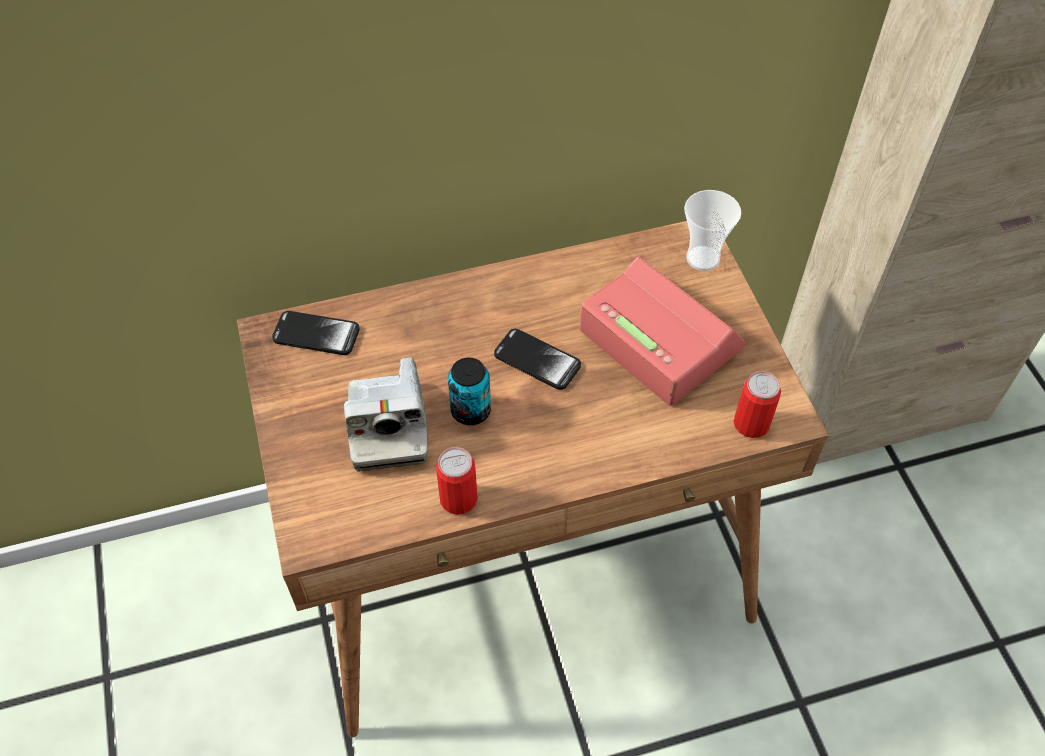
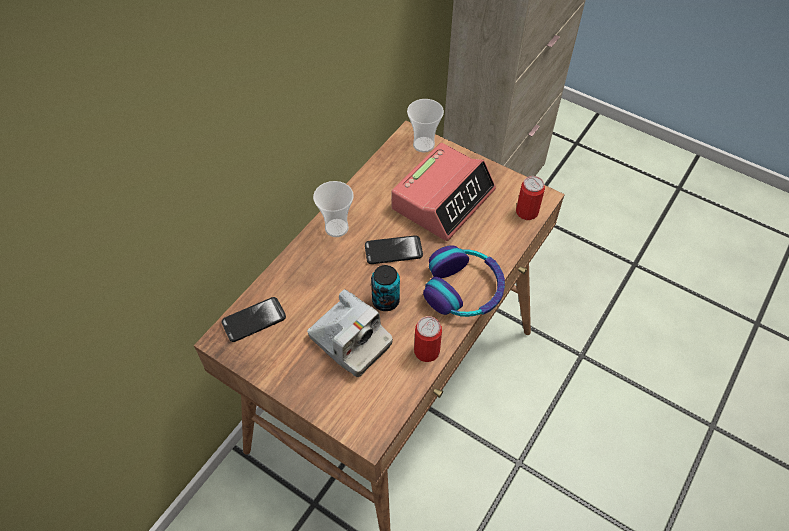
camera: 40 degrees left, 0 degrees up
alarm clock [580,256,746,406] -> alarm clock turned 120 degrees clockwise [392,143,496,241]
none -> cup [313,181,354,237]
none -> headphones [423,245,505,317]

